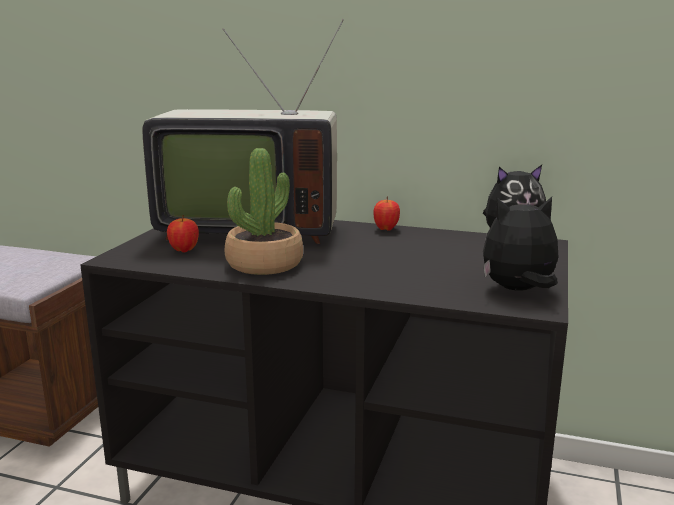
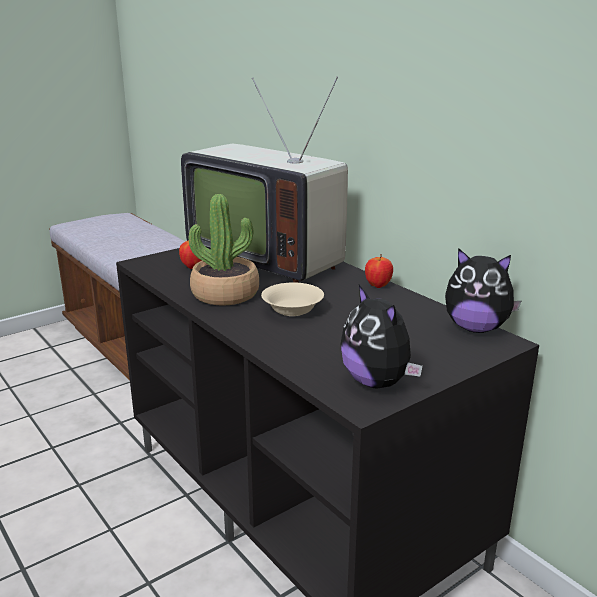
camera: 35 degrees right, 5 degrees up
plush toy [483,197,558,291] -> plush toy turned 150 degrees counterclockwise [341,285,423,389]
none -> beige bowl [261,283,324,316]

